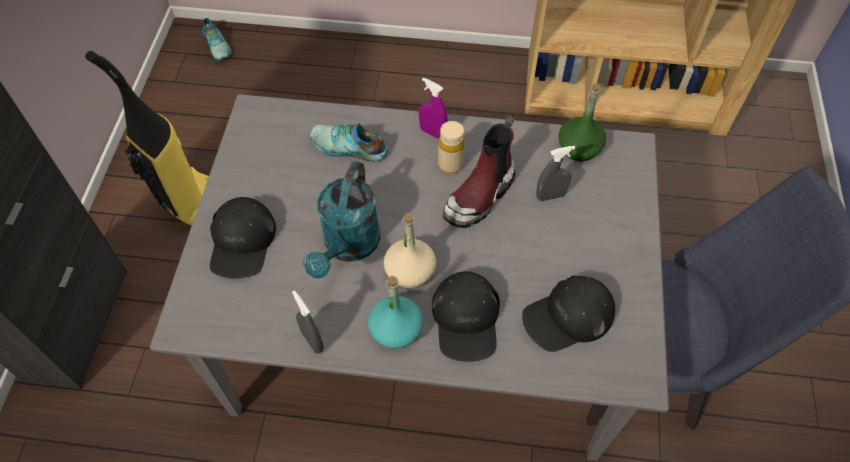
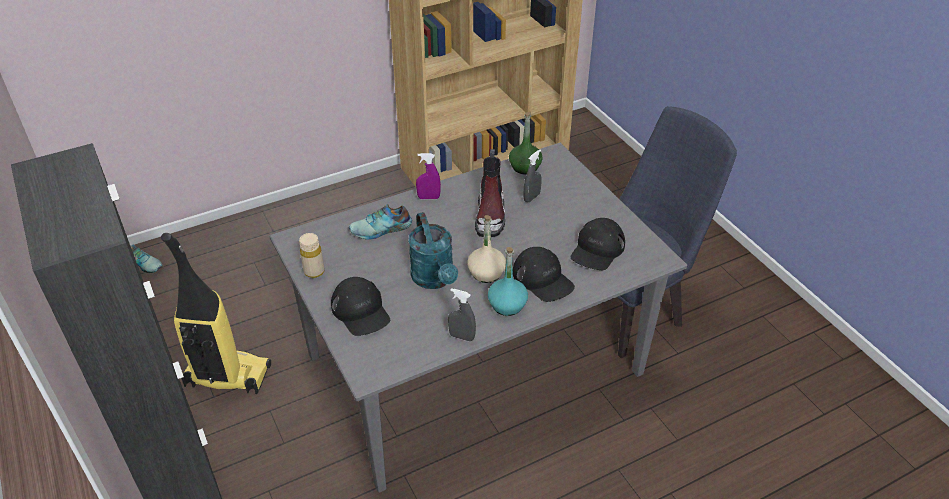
camera: 35 degrees left, 15 degrees down
beige bottle [438,121,465,174] -> beige bottle moved to [299,233,325,278]

